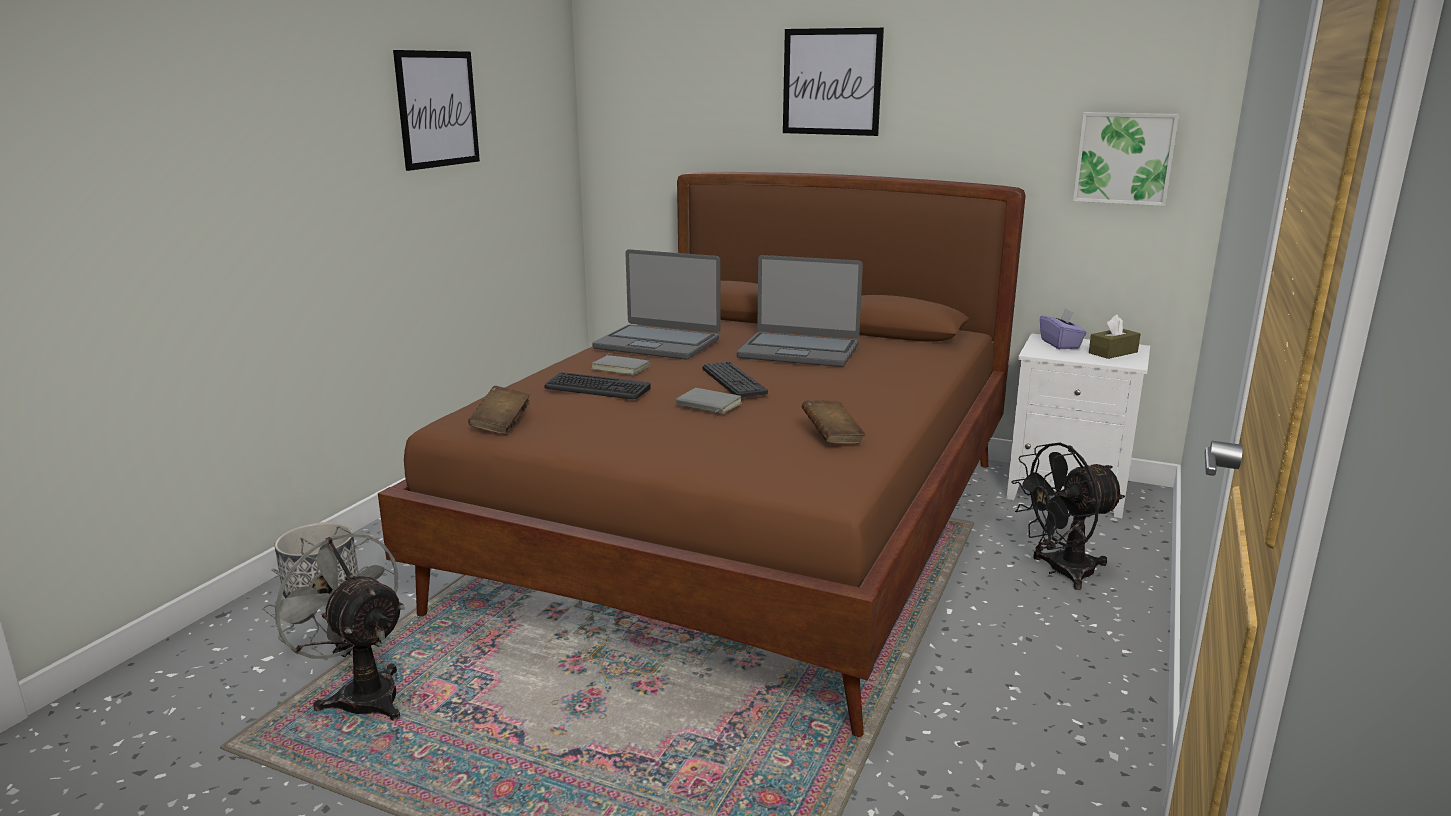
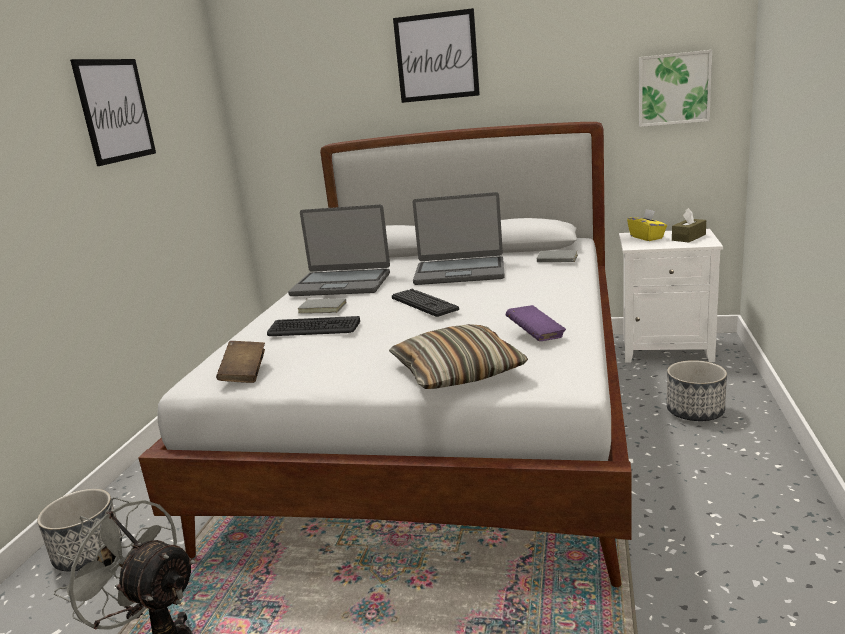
camera: 10 degrees left, 0 degrees up
brown bed [378,172,1026,737] -> white bed [138,122,632,587]
grey book [676,388,742,414] -> grey book moved to [536,250,578,262]
brown book [801,400,865,444] -> purple book [506,305,566,341]
black fan [1011,443,1125,590] -> planter [667,360,727,421]
purple tissue box [1040,307,1087,349] -> yellow tissue box [627,209,667,241]
none -> pillow [389,324,528,389]

